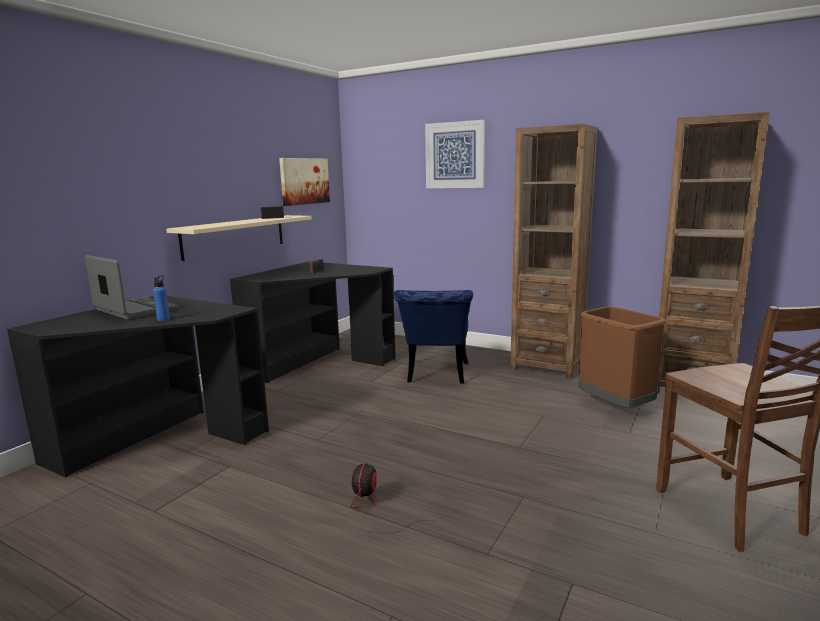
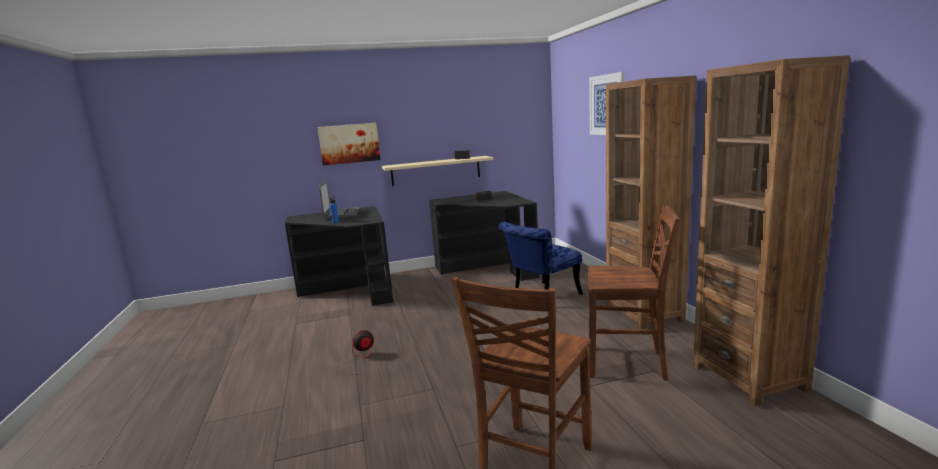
camera: 45 degrees right, 0 degrees up
picture [279,158,330,206] -> picture moved to [317,123,380,165]
brown trash can [578,306,666,408] -> brown chair [587,204,680,381]

